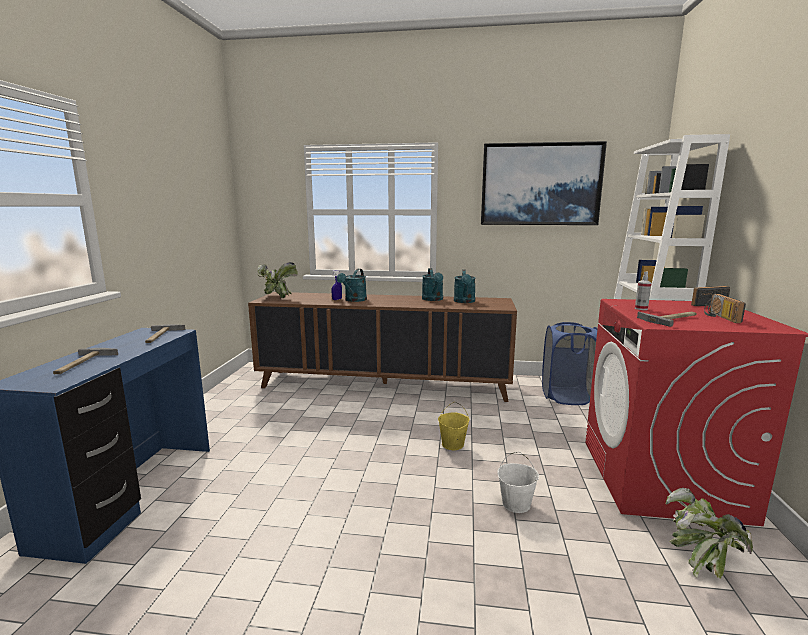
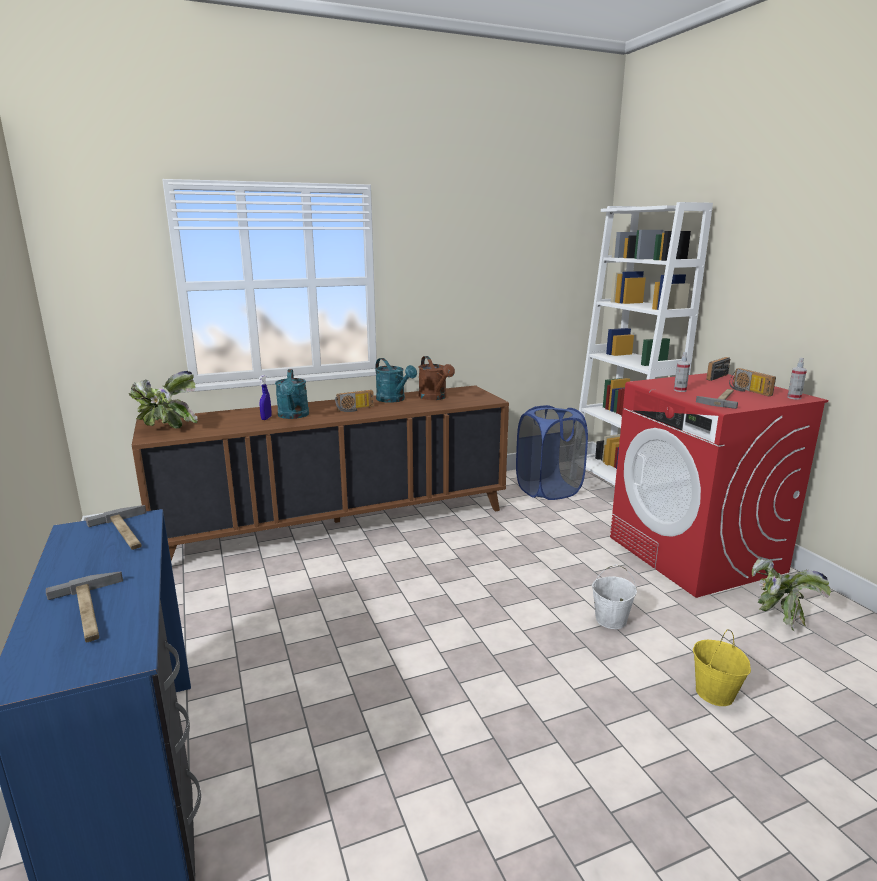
camera: 30 degrees left, 5 degrees up
yellow bucket [438,402,470,450] -> yellow bucket moved to [693,630,751,706]
turquoise watering can [454,269,476,303] -> brown watering can [419,356,455,400]
picture [481,141,607,225] -> none
none -> radio [335,390,374,412]
none -> spray bottle [787,358,807,400]

